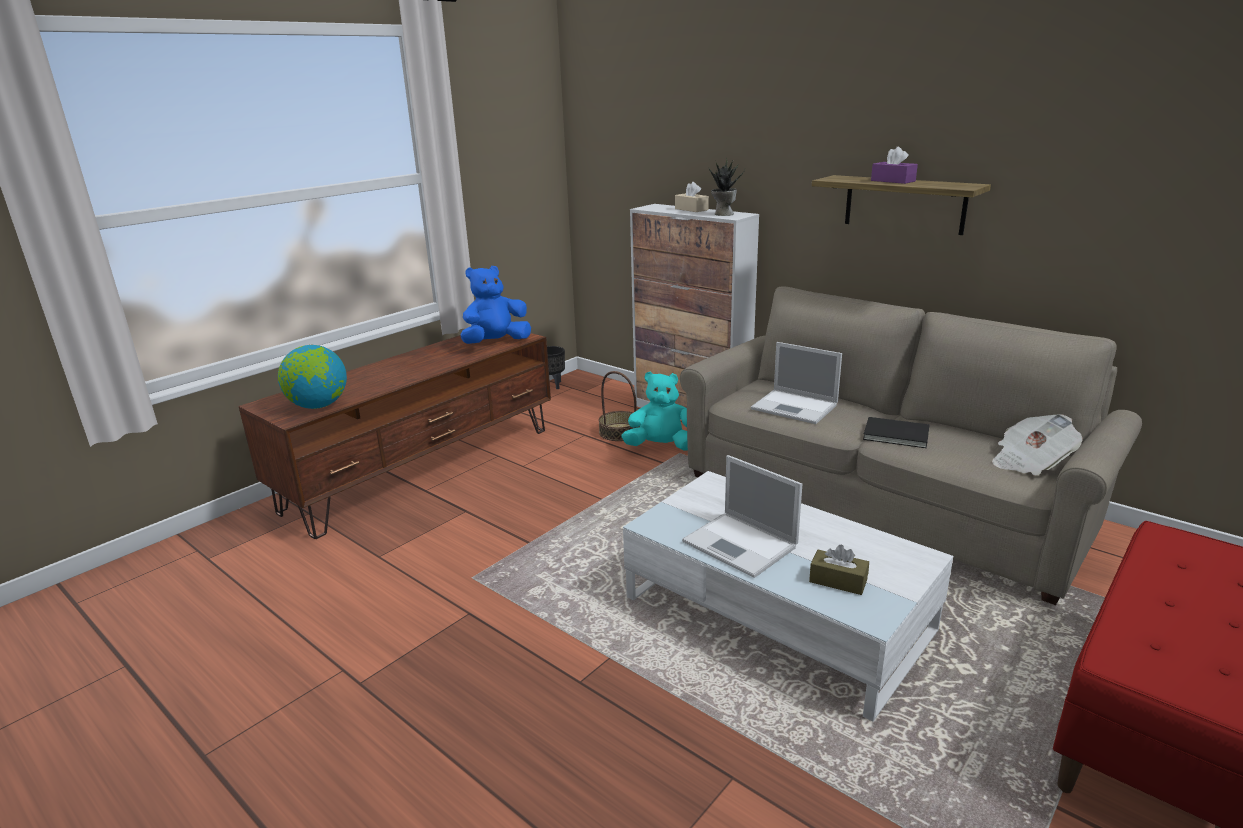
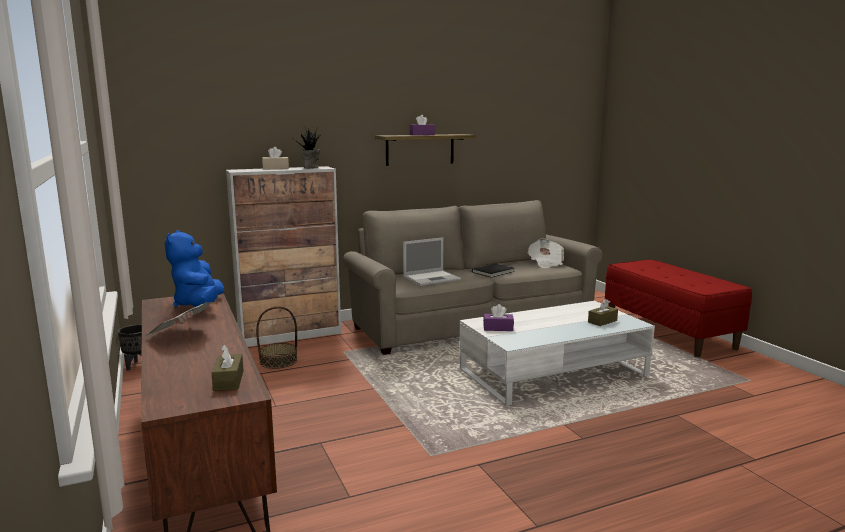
camera: 65 degrees left, 10 degrees down
globe [278,345,347,409] -> brown tissue box [211,345,243,391]
turquoise plush toy [621,371,688,451] -> none
laptop [682,455,802,578] -> none
none -> newspaper [147,302,212,335]
none -> purple tissue box [483,304,514,331]

